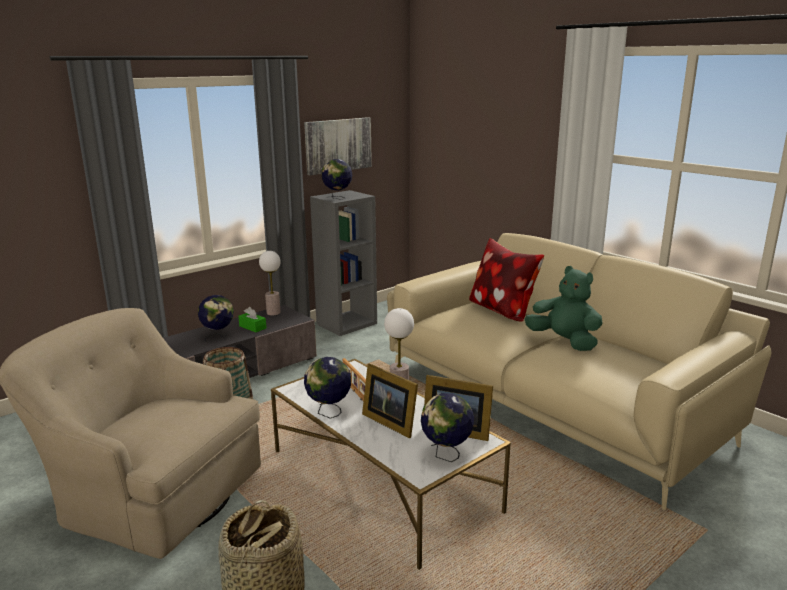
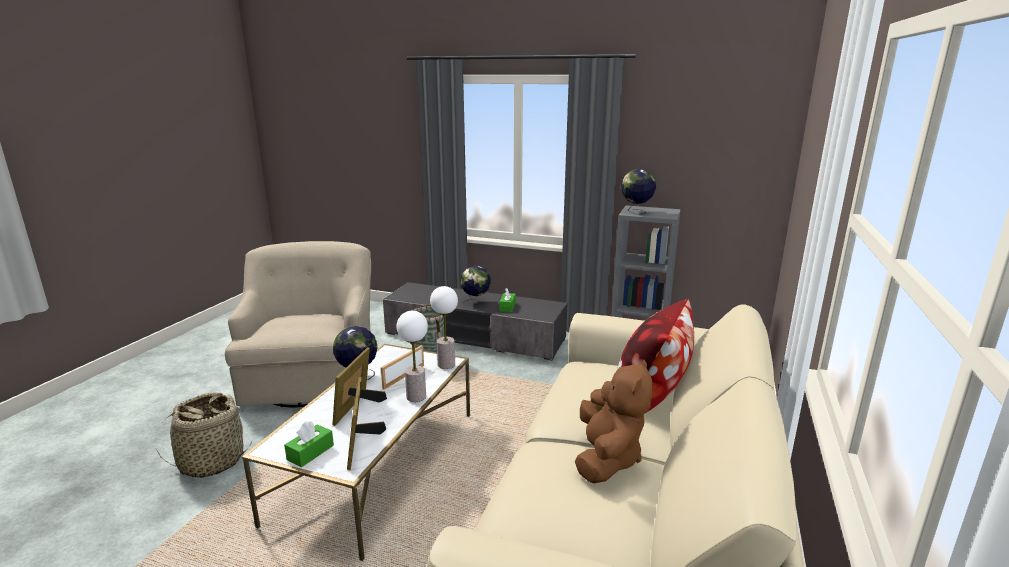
camera: 60 degrees right, 0 degrees up
table lamp [259,251,281,316] -> table lamp moved to [430,286,458,369]
picture [304,117,372,175] -> none
globe [421,393,474,462] -> green tissue box [284,421,334,467]
green plush toy [524,266,602,351] -> brown plush toy [575,360,652,484]

